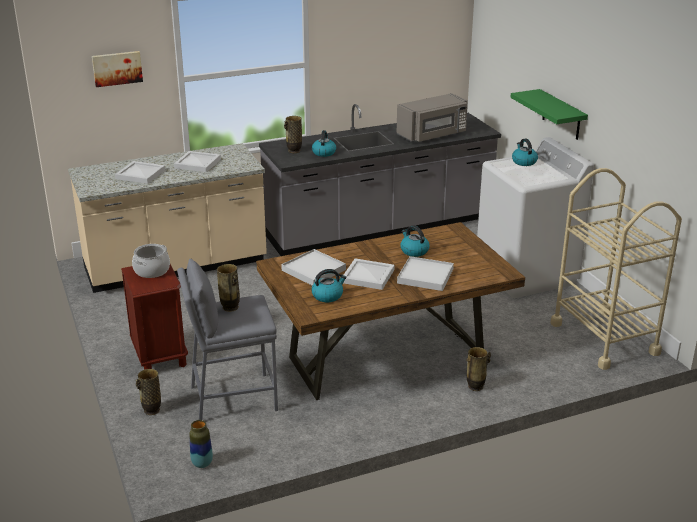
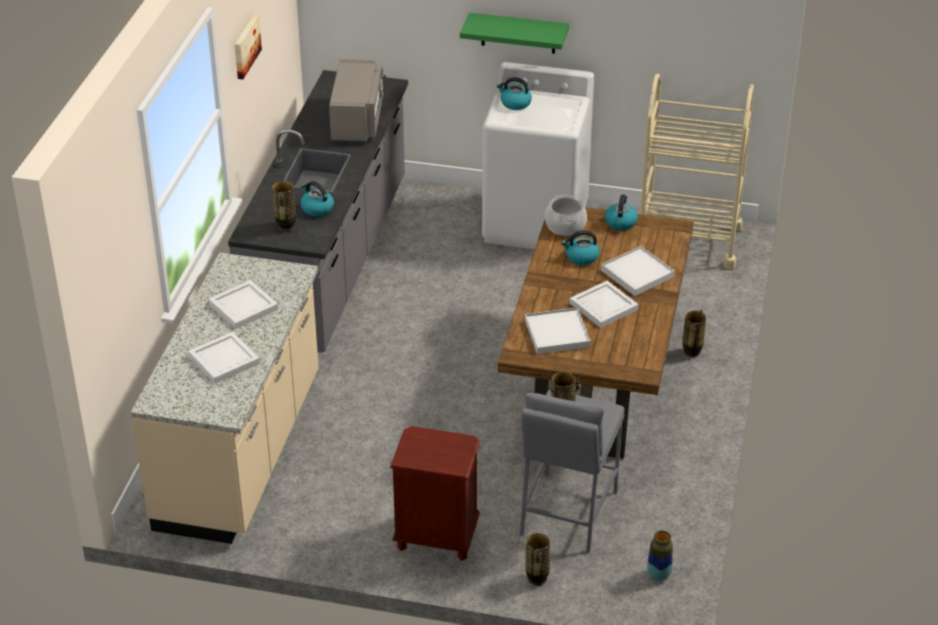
camera: 55 degrees left, 10 degrees up
picture [92,51,143,87] -> picture moved to [235,15,262,79]
cooking pot [132,244,170,278] -> cooking pot moved to [545,195,587,236]
kettle [312,269,347,302] -> kettle moved to [605,194,638,230]

